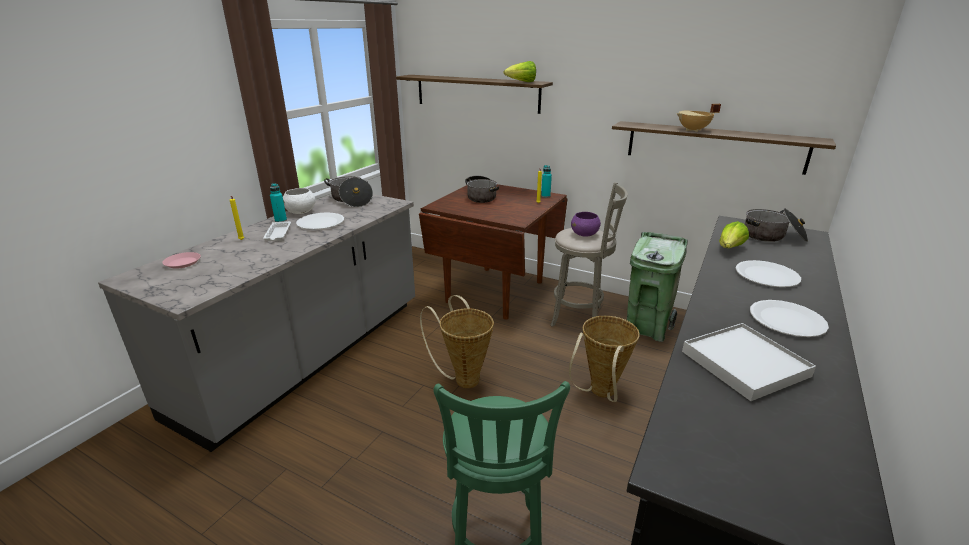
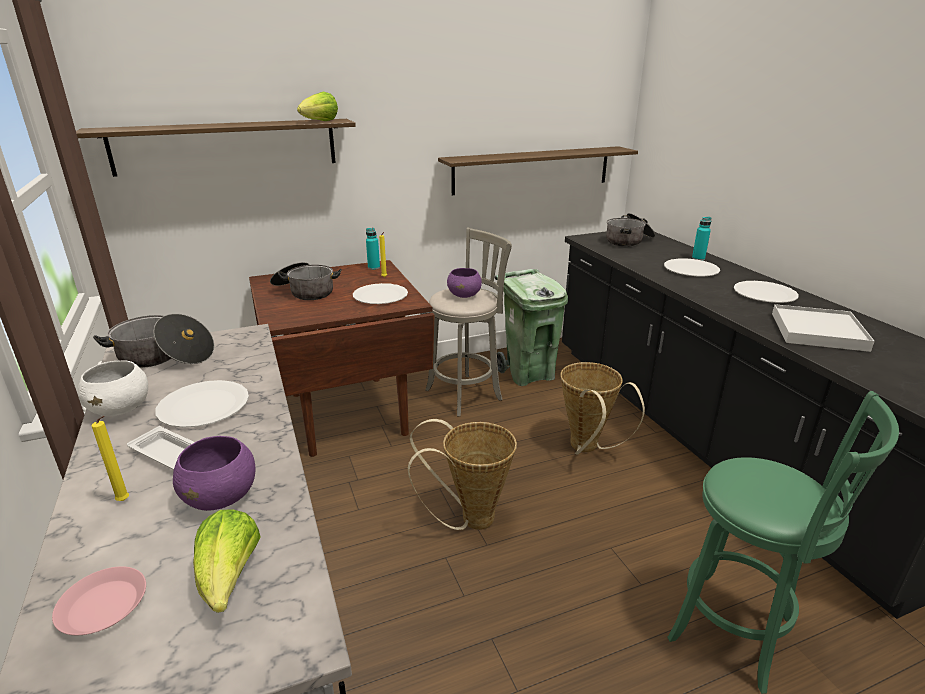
camera: 50 degrees left, 0 degrees up
turquoise bottle [270,183,287,222] -> turquoise bottle moved to [692,217,711,261]
beige cooking pot [677,104,721,132] -> none
lettuce [719,221,749,248] -> lettuce moved to [193,510,261,613]
none -> purple bowl [173,436,255,511]
none -> white plate [353,283,408,304]

